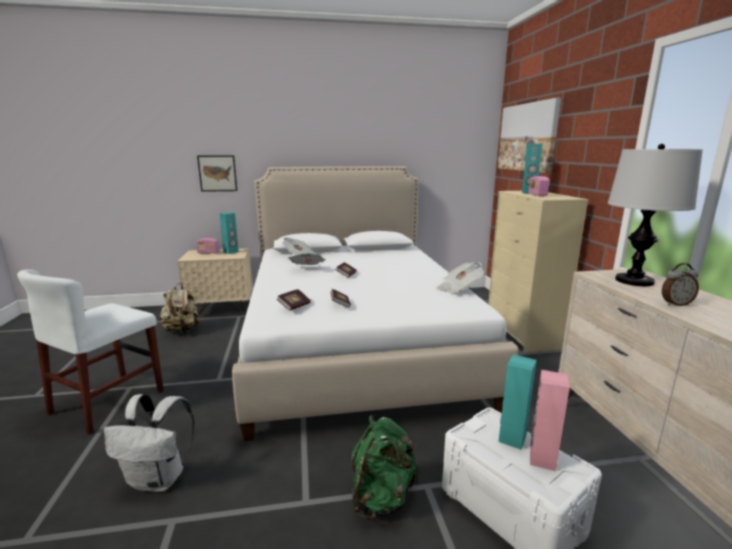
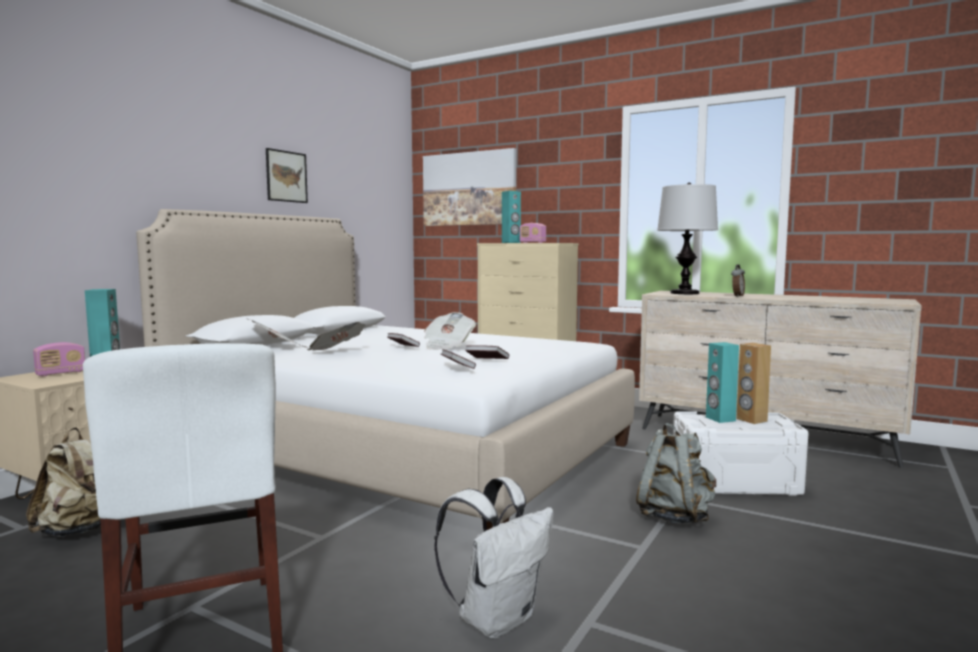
camera: 50 degrees left, 10 degrees down
picture [197,156,237,192] -> picture moved to [266,148,308,203]
green backpack [351,415,419,520] -> grey backpack [636,423,716,524]
newspaper [437,262,484,293] -> newspaper moved to [424,312,476,350]
pink speaker [530,370,570,471] -> brown speaker [736,343,771,424]

